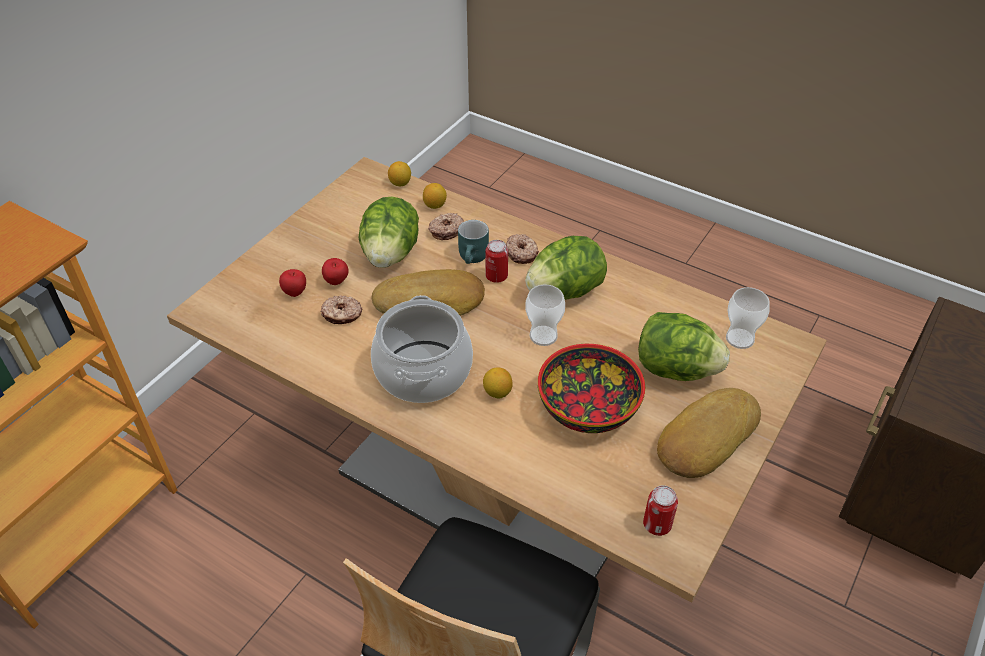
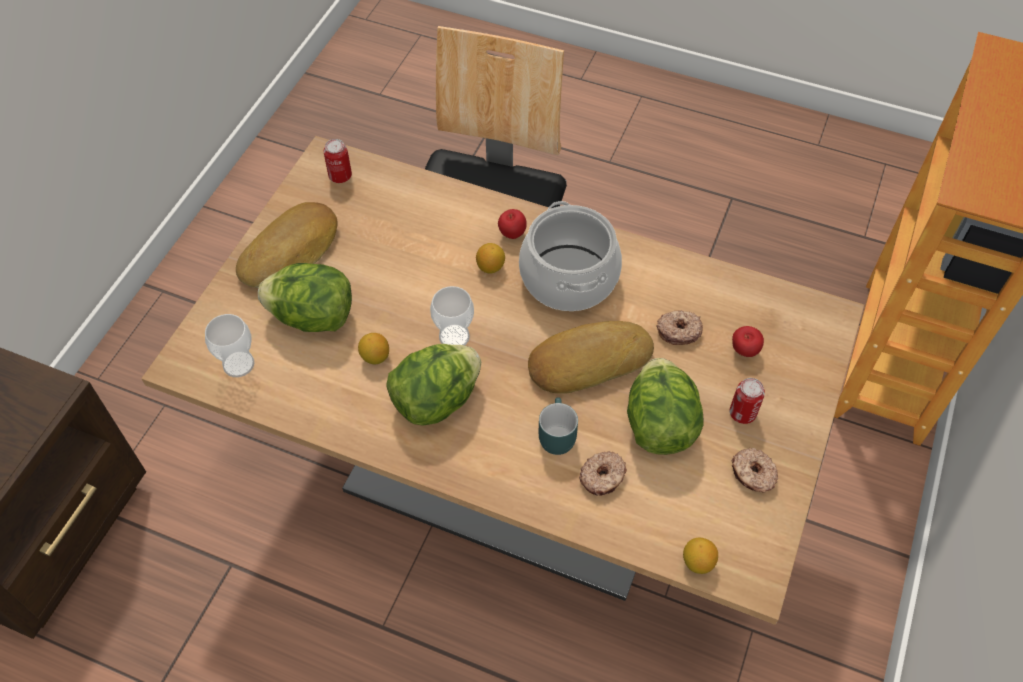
camera: 170 degrees right, 10 degrees up
apple [322,258,349,285] -> apple moved to [498,209,527,239]
lemon [423,183,447,209] -> lemon moved to [358,333,389,365]
can [485,240,508,283] -> can moved to [730,378,765,424]
donut [506,234,539,264] -> donut moved to [732,448,778,493]
bowl [538,344,645,433] -> none

